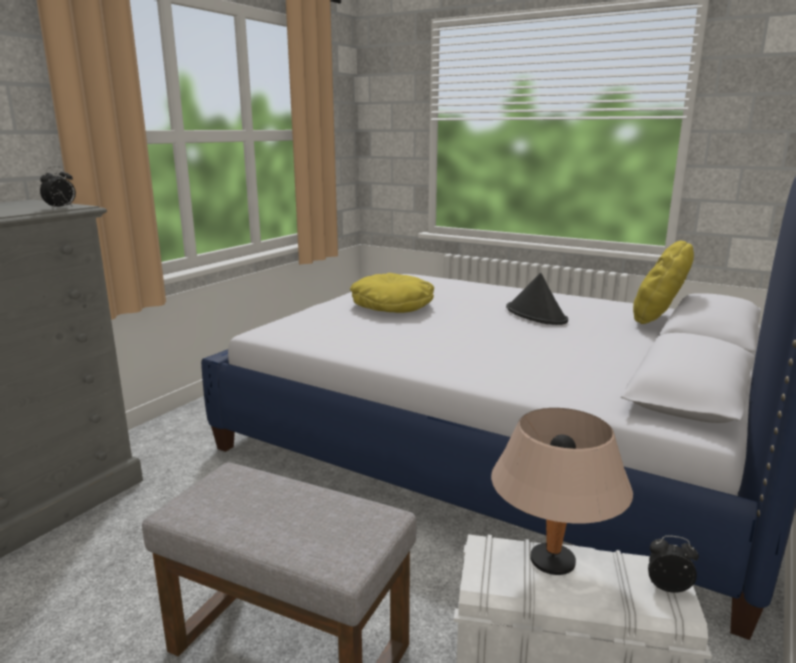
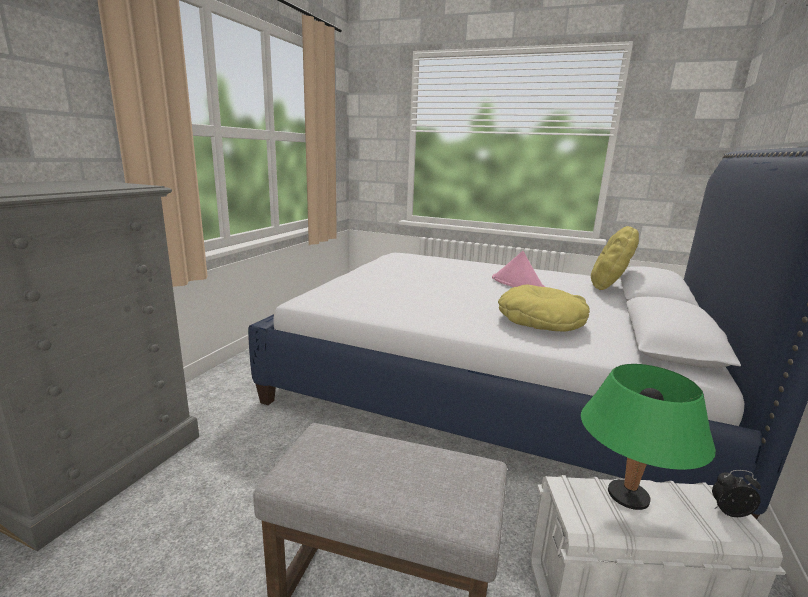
camera: 10 degrees left, 0 degrees up
alarm clock [40,166,76,209] -> none
yellow pillow [350,273,434,313] -> yellow pillow moved to [498,285,590,332]
beige table lamp [491,408,633,575] -> green table lamp [581,364,716,510]
black hat [506,273,568,325] -> pink hat [492,251,545,287]

